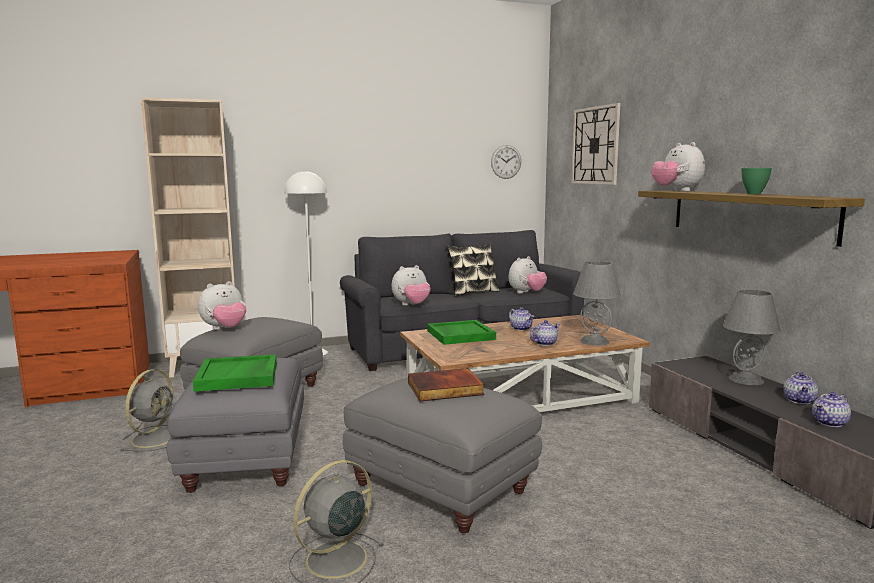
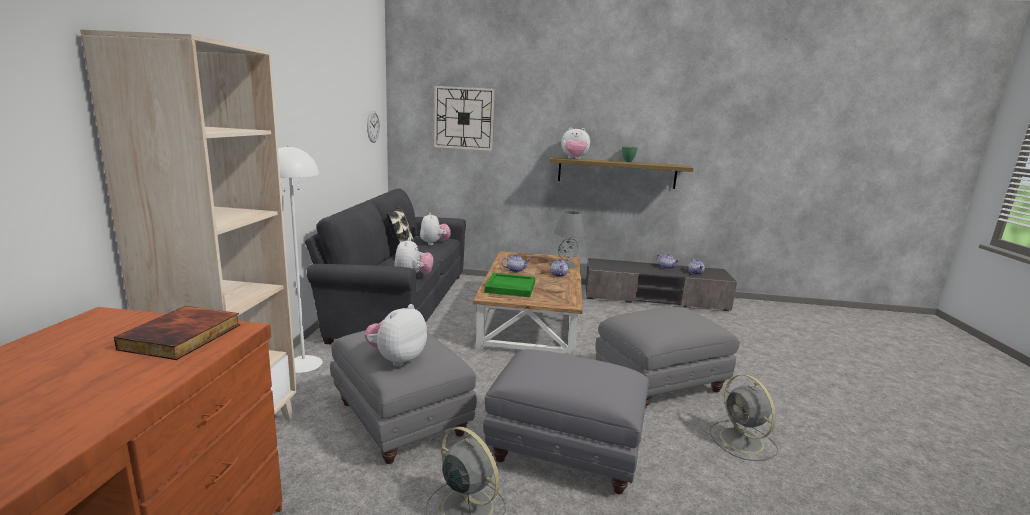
camera: 65 degrees left, 5 degrees up
green tray [193,354,277,392] -> none
plush toy [198,281,246,330] -> plush toy turned 135 degrees counterclockwise [364,304,427,366]
book [408,368,484,401] -> book moved to [114,306,240,360]
grey table lamp [723,290,781,385] -> none

